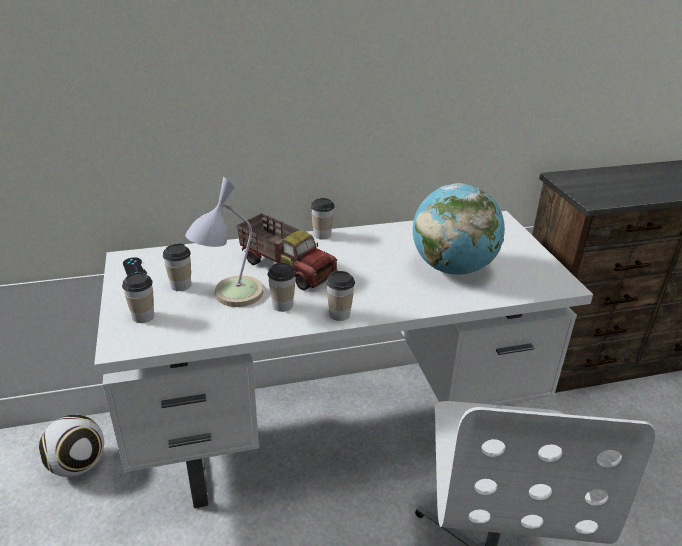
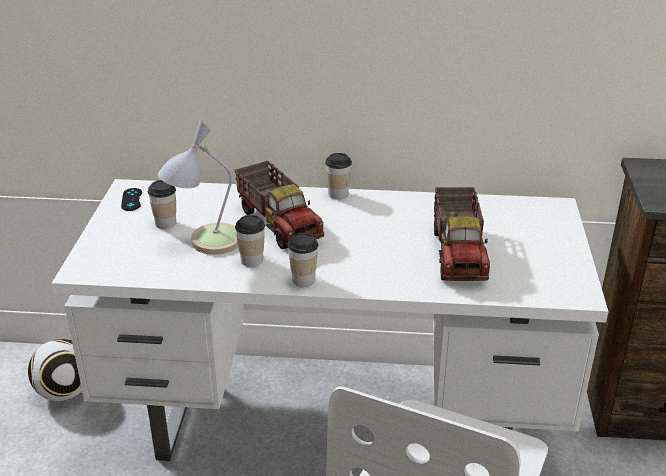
camera: 20 degrees right, 0 degrees up
cup [122,272,154,323] -> none
globe [413,183,505,275] -> toy truck [434,187,490,281]

